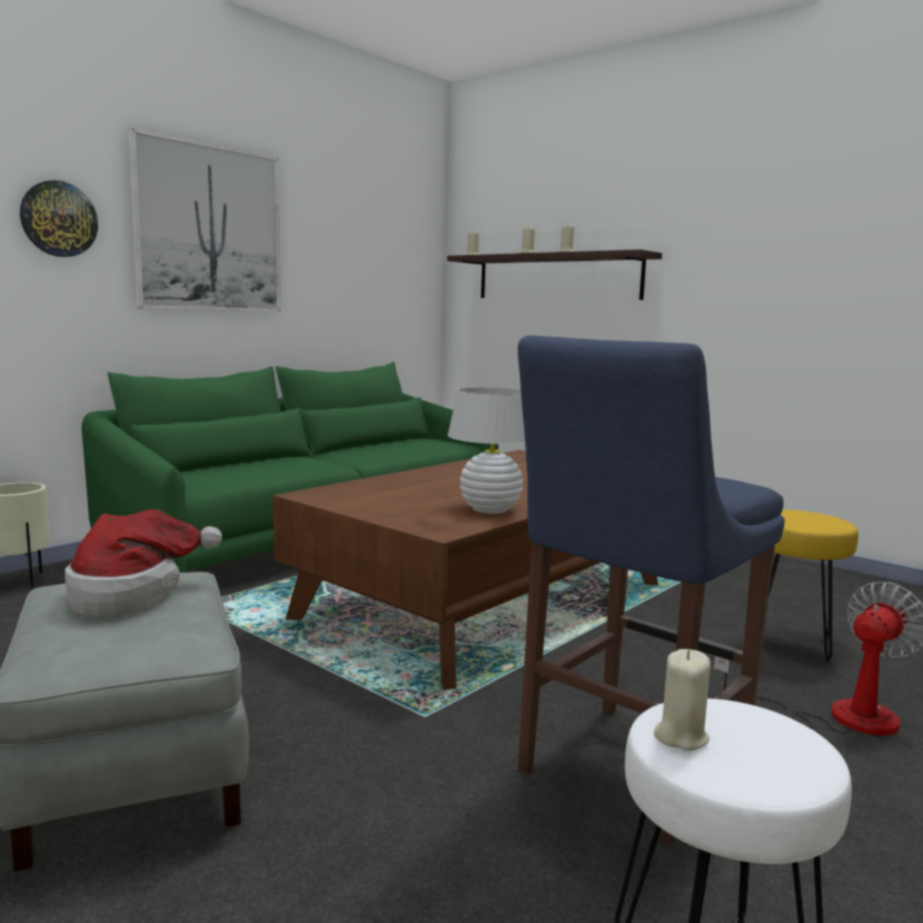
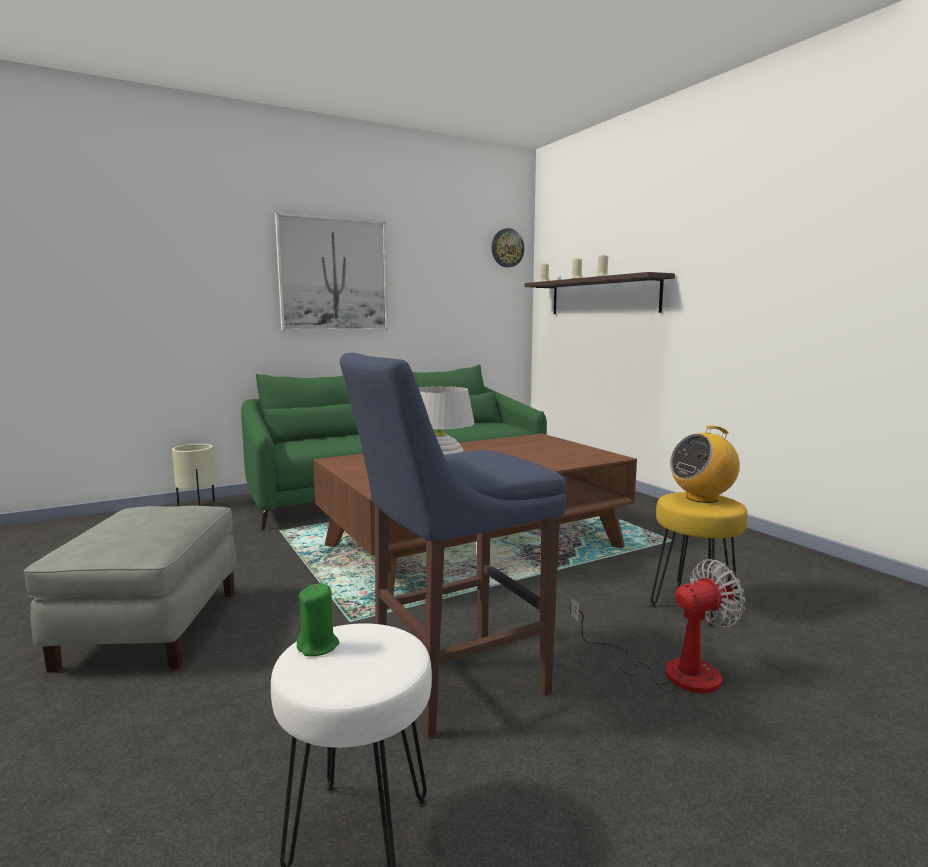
camera: 20 degrees right, 0 degrees up
wall clock [20,180,98,257] -> wall clock moved to [491,228,524,268]
hat [65,510,222,618] -> none
beige candle [654,649,711,751] -> green candle [297,583,339,656]
none -> radio [670,425,740,503]

